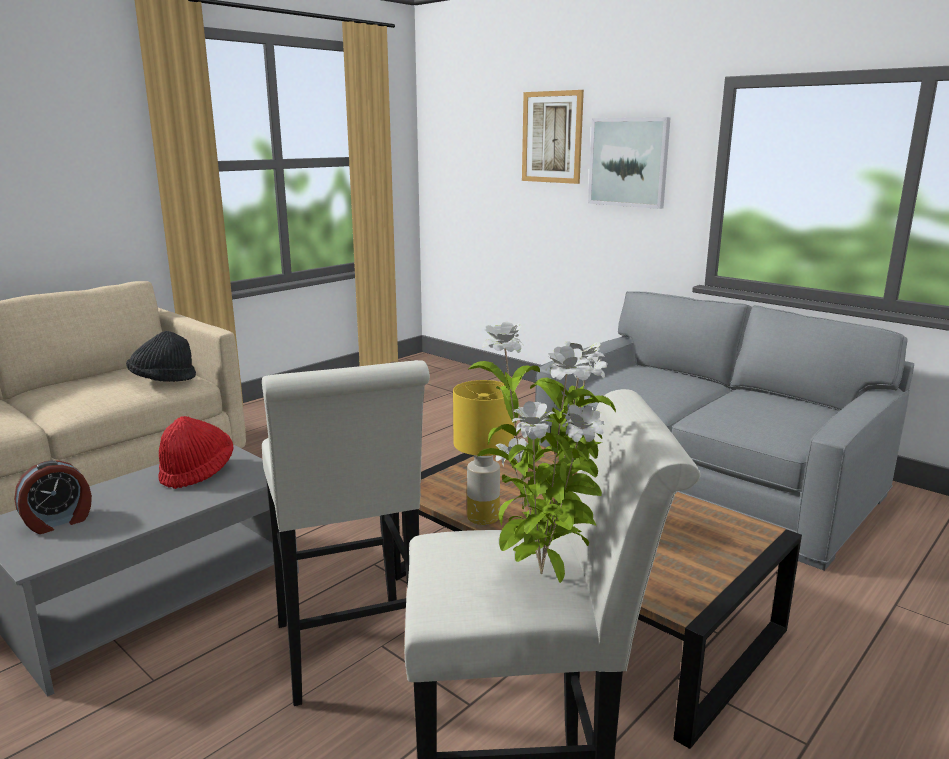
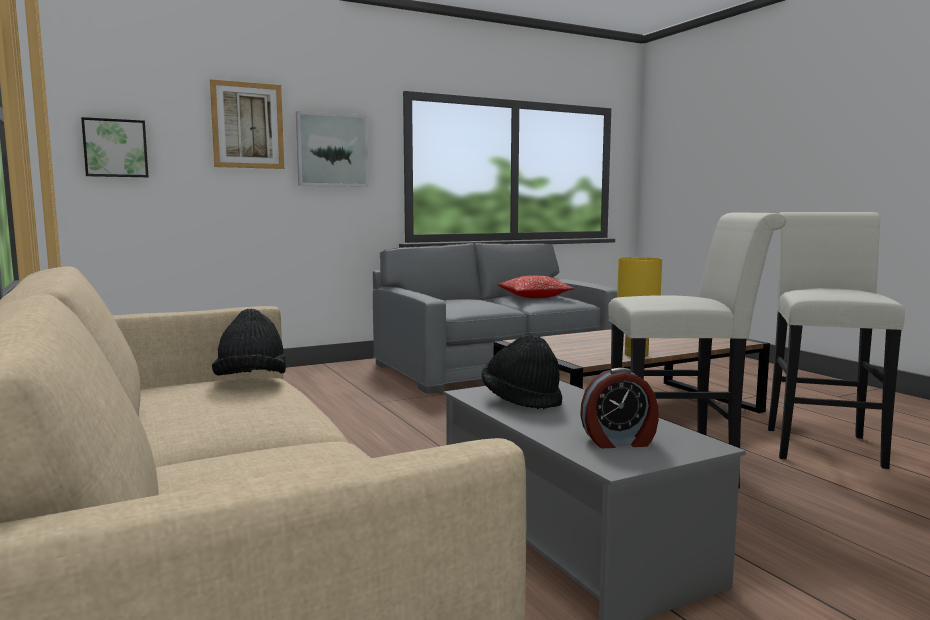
camera: 70 degrees left, 10 degrees down
alarm clock [14,460,92,534] -> alarm clock turned 105 degrees clockwise [580,368,659,448]
red hat [158,416,233,489] -> black hat [482,335,562,409]
potted plant [468,322,616,583] -> none
none -> picture [81,117,149,177]
none -> pillow [497,275,574,298]

